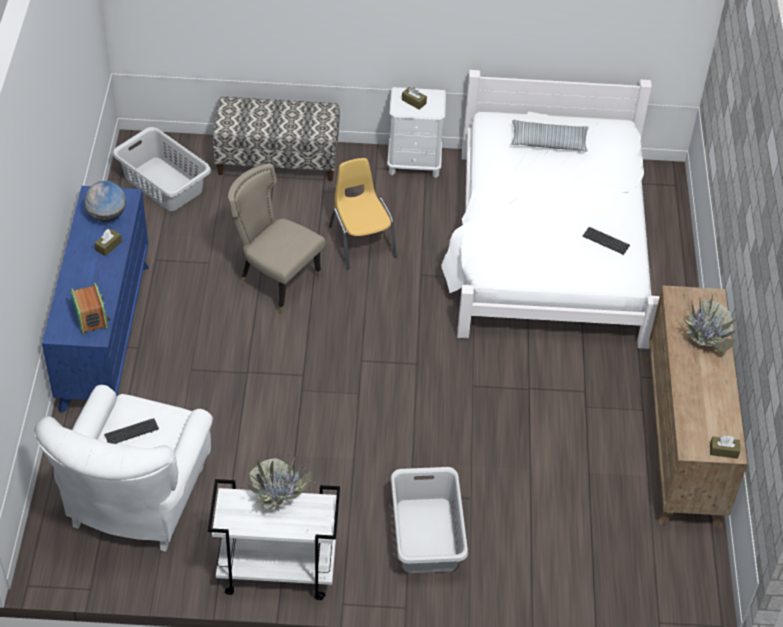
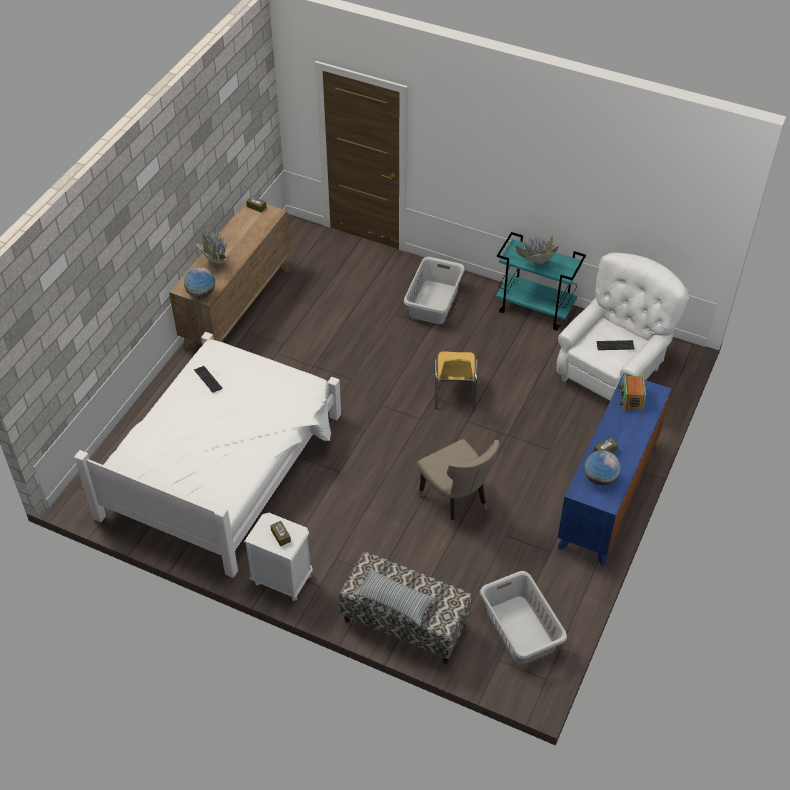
camera: 155 degrees left, 0 degrees up
white cart [208,479,340,600] -> turquoise cart [496,232,586,331]
yellow chair [329,158,397,269] -> yellow chair moved to [434,351,478,410]
pillow [511,120,589,152] -> pillow moved to [353,568,436,625]
none -> globe [184,267,215,299]

